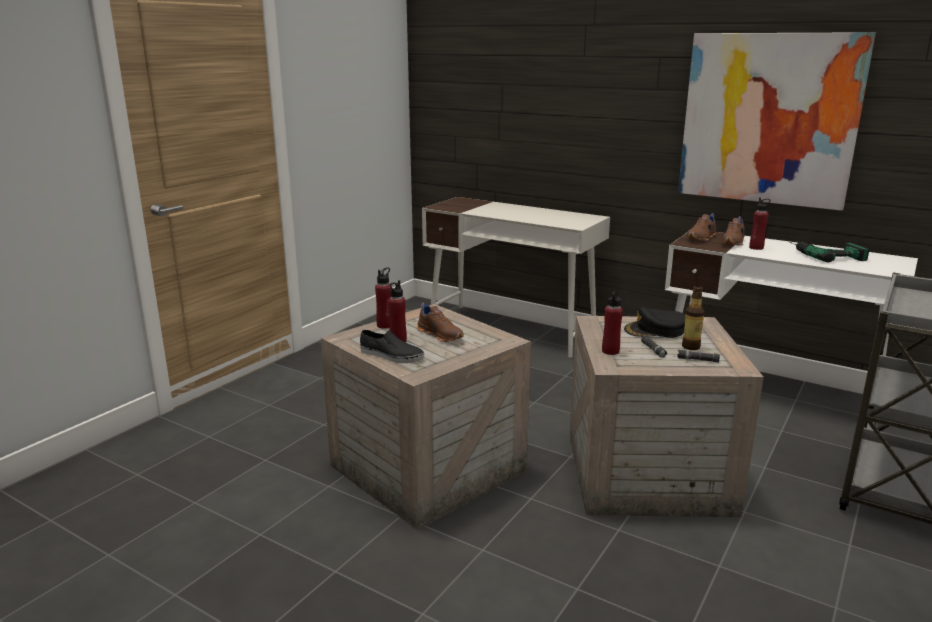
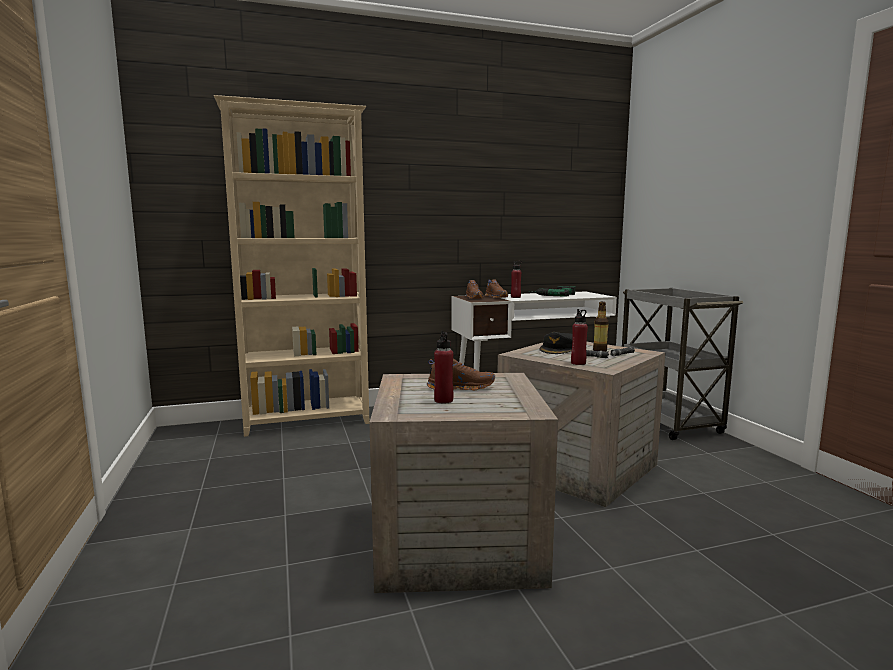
camera: 50 degrees left, 10 degrees down
black shoe [360,330,424,363] -> none
red bottle [375,267,391,329] -> none
white desk [422,197,610,357] -> beige bookcase [214,95,369,437]
picture [678,32,876,211] -> none

